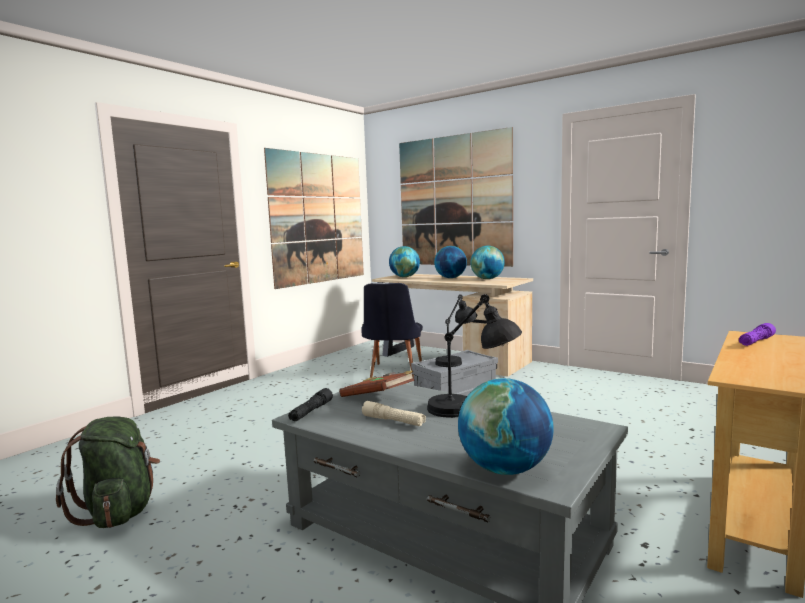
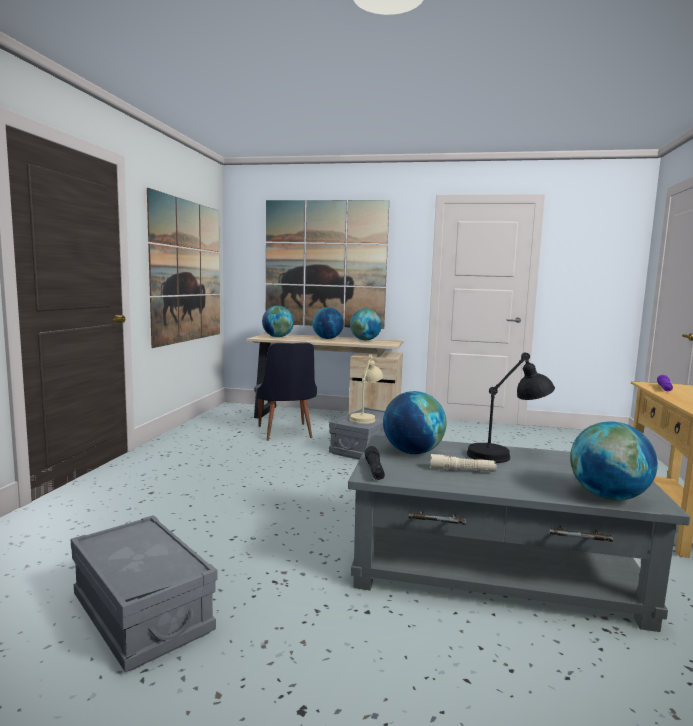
camera: 25 degrees left, 0 degrees up
green backpack [56,417,160,528] -> grey storage box [70,515,218,672]
brown book [339,370,415,397] -> globe [383,391,446,454]
black table lamp [435,295,477,367] -> beige table lamp [350,354,383,424]

